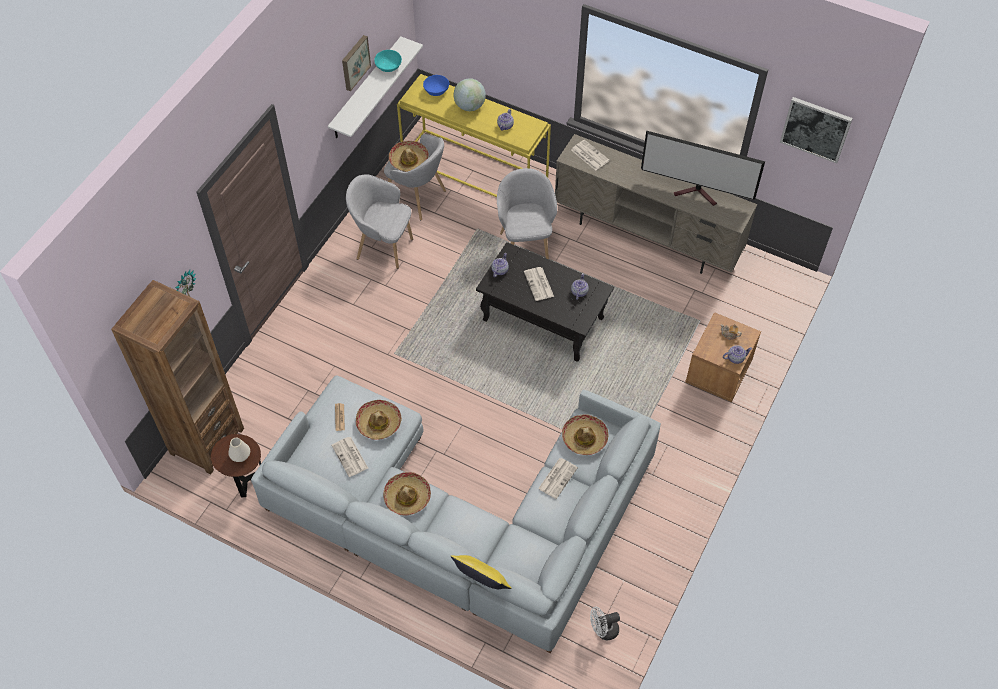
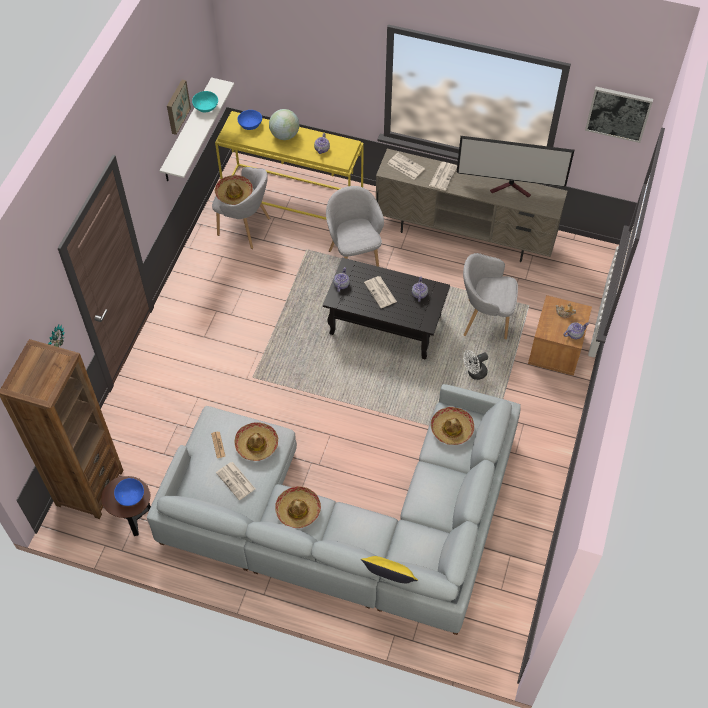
camera: 10 degrees left, 0 degrees up
white vase [228,438,250,462] -> blue bowl [114,478,144,506]
grey armchair [346,174,413,269] -> grey armchair moved to [463,253,518,339]
newspaper [538,458,578,499] -> newspaper moved to [429,162,457,191]
white fan [590,607,620,640] -> white fan moved to [463,350,488,380]

